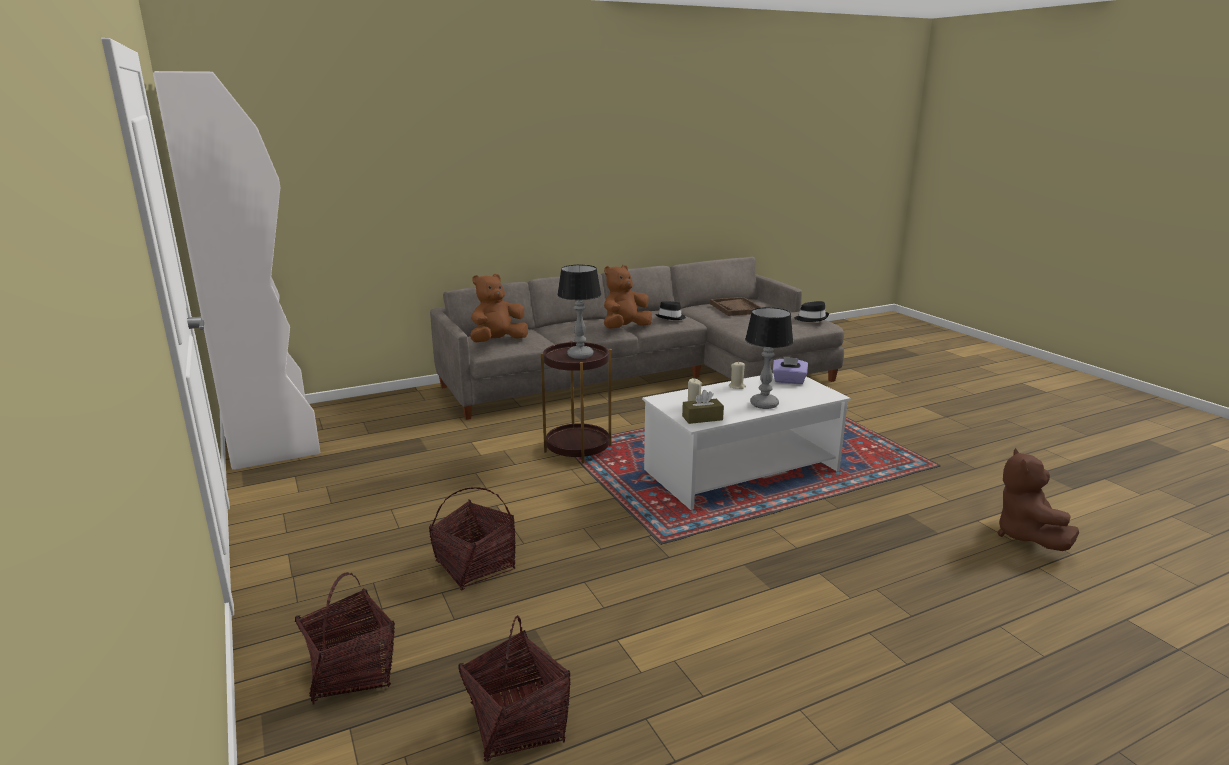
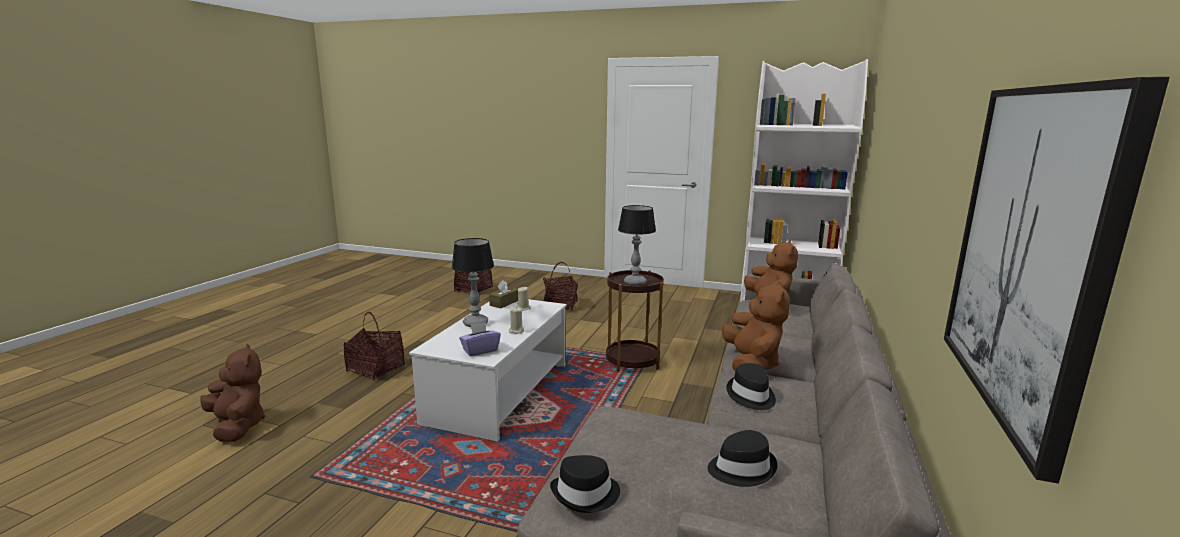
camera: 135 degrees right, 5 degrees down
basket [295,572,395,705] -> basket moved to [344,312,405,381]
brown tray [710,297,762,316] -> black hat [707,430,777,487]
none -> picture [944,77,1170,484]

